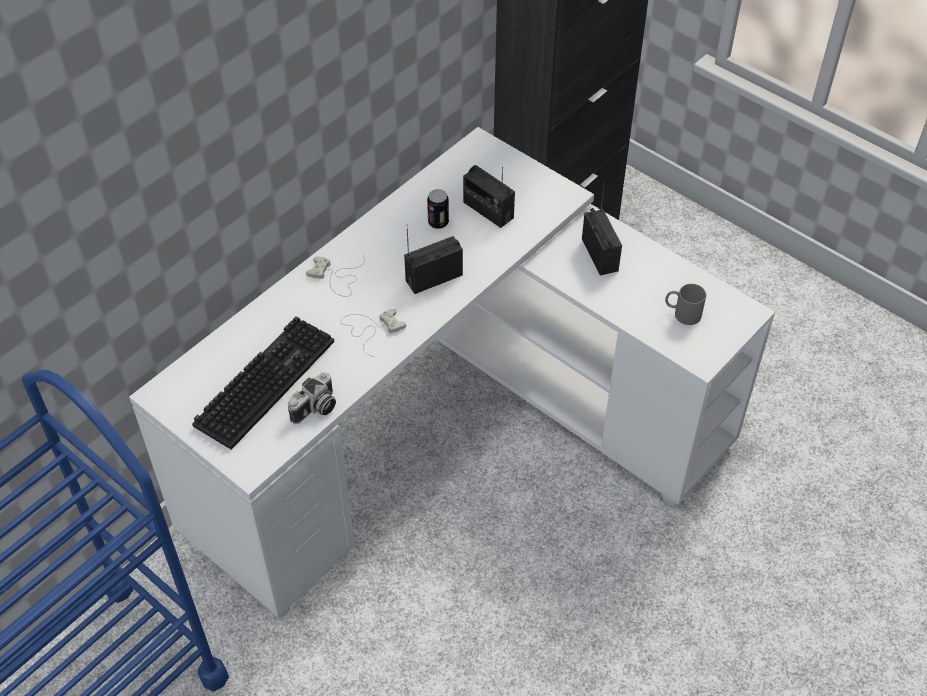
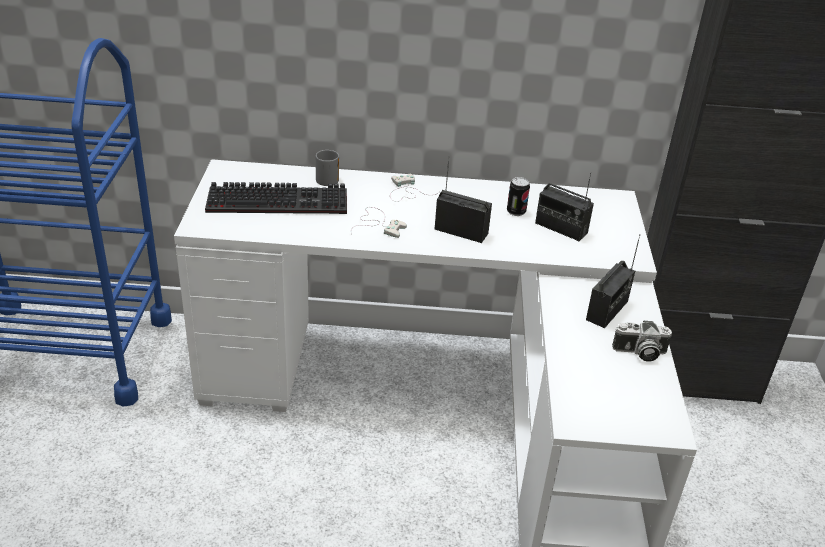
camera: 50 degrees right, 15 degrees down
camera [288,372,336,424] -> camera moved to [612,321,672,362]
radio [463,165,515,228] -> radio turned 60 degrees counterclockwise [535,172,594,241]
grey mug [665,284,706,325] -> grey mug moved to [316,150,339,186]

